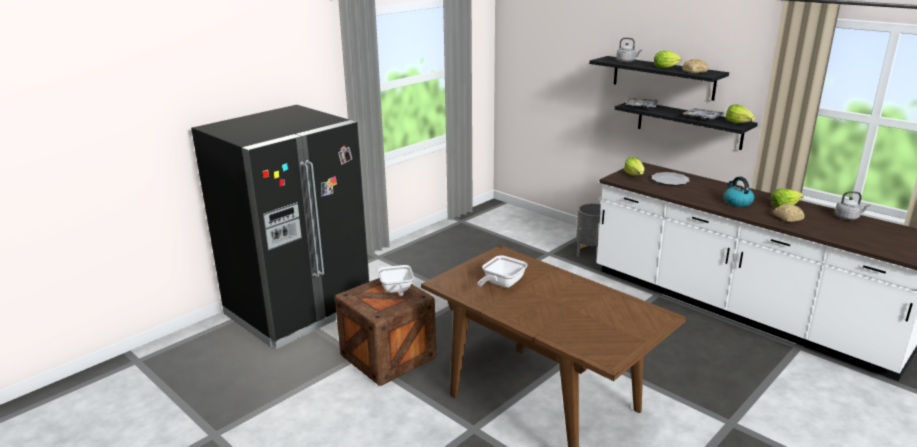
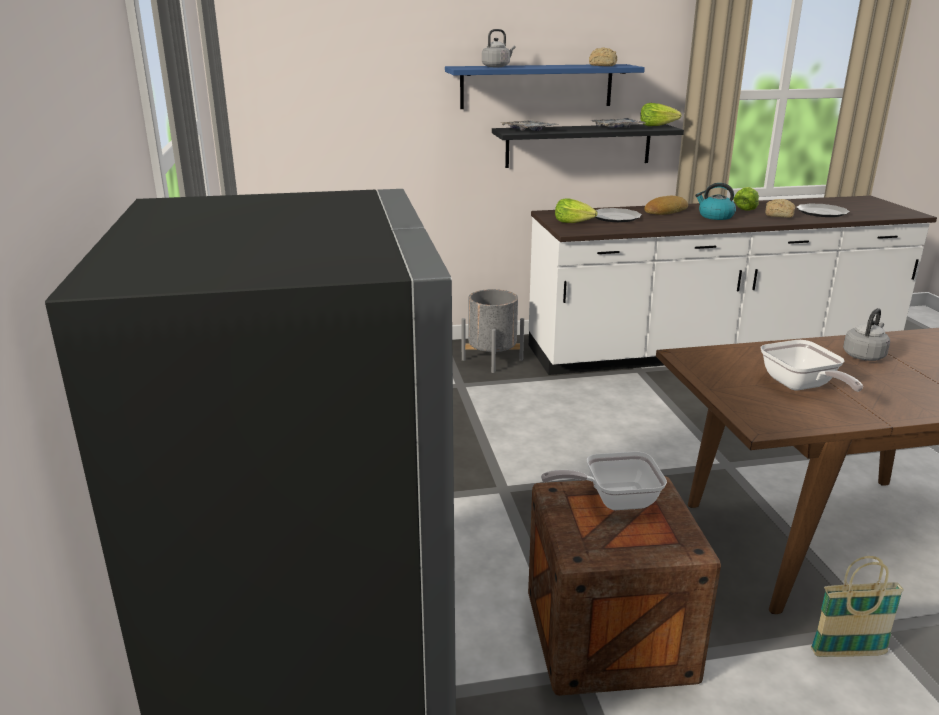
camera: 55 degrees left, 0 degrees up
frying pan [378,265,414,296] -> frying pan turned 150 degrees clockwise [541,451,667,510]
black shelf [589,56,729,101] -> blue shelf [445,64,645,109]
lettuce [654,51,682,68] -> none
grey kettle [835,191,870,220] -> grey kettle moved to [843,308,890,361]
none -> bread [645,196,688,215]
none -> plate [796,203,850,217]
none -> basket [811,556,904,657]

